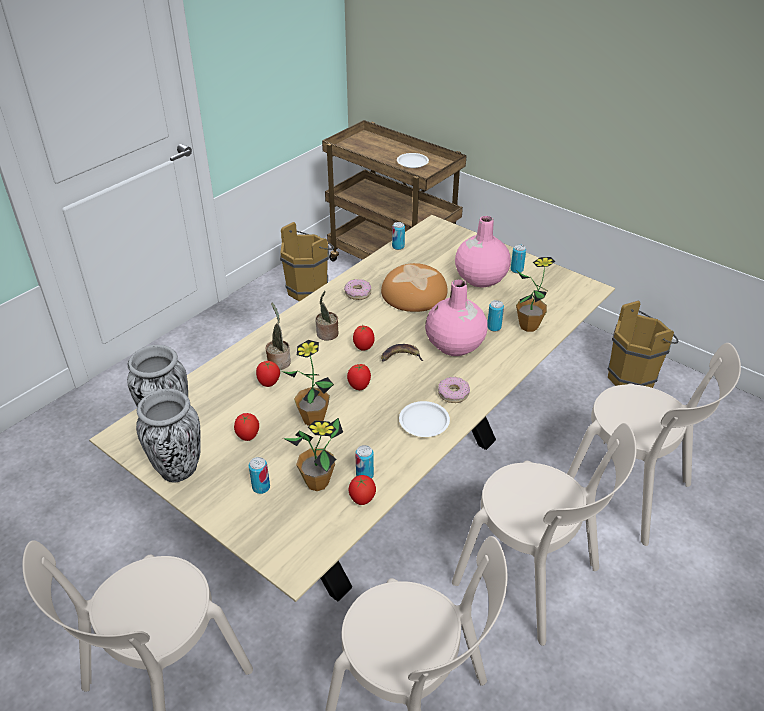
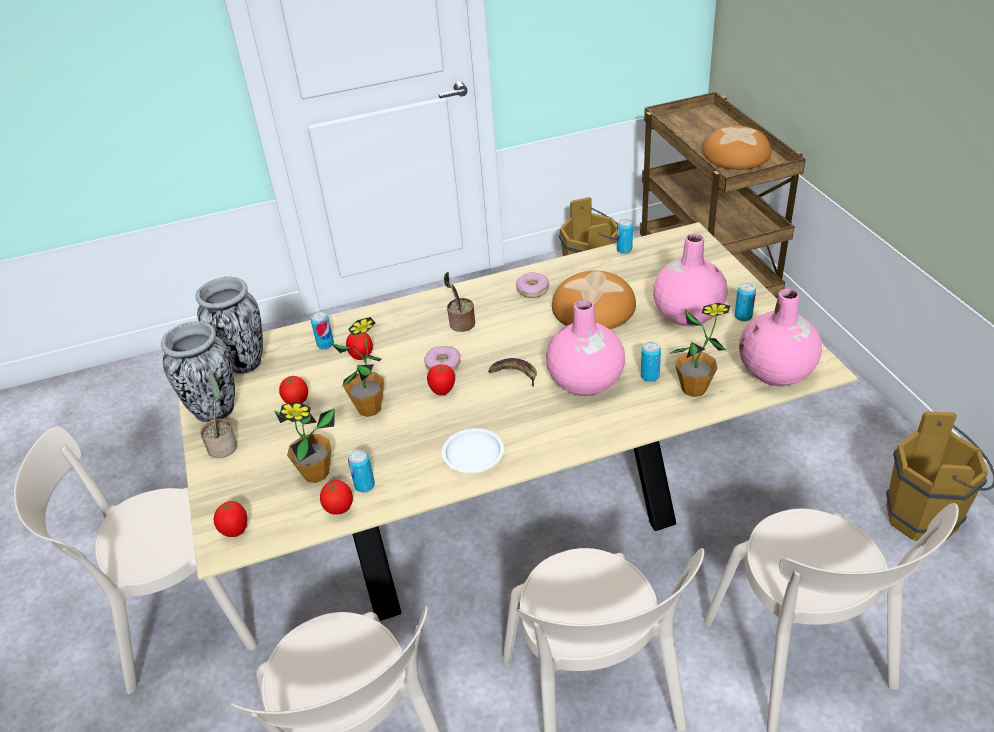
camera: 35 degrees right, 0 degrees up
can [249,457,270,494] -> can moved to [311,312,334,349]
potted plant [266,302,291,370] -> potted plant moved to [200,373,237,458]
tomato [353,326,375,351] -> tomato moved to [214,501,247,537]
white plate [397,153,429,168] -> bread [703,126,771,170]
donut [438,377,470,403] -> donut moved to [424,346,461,371]
none -> pink vase [739,289,822,386]

